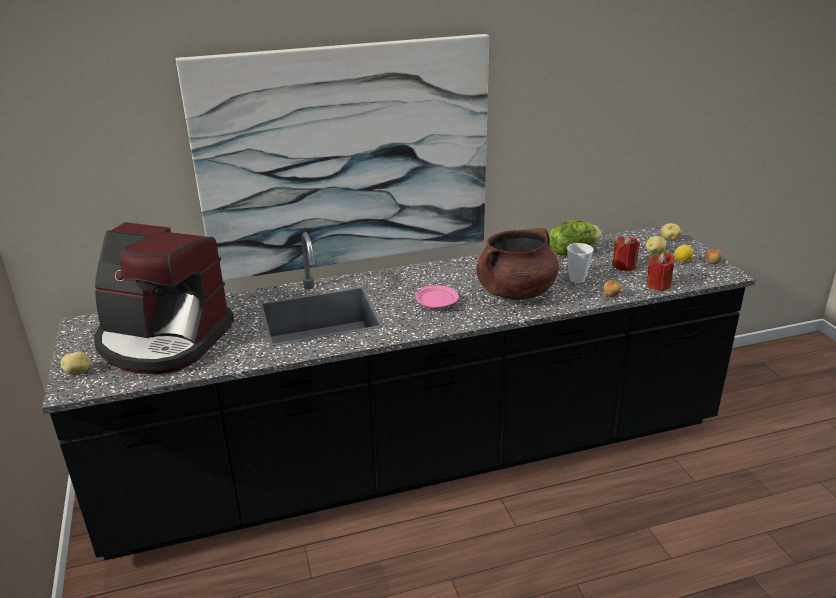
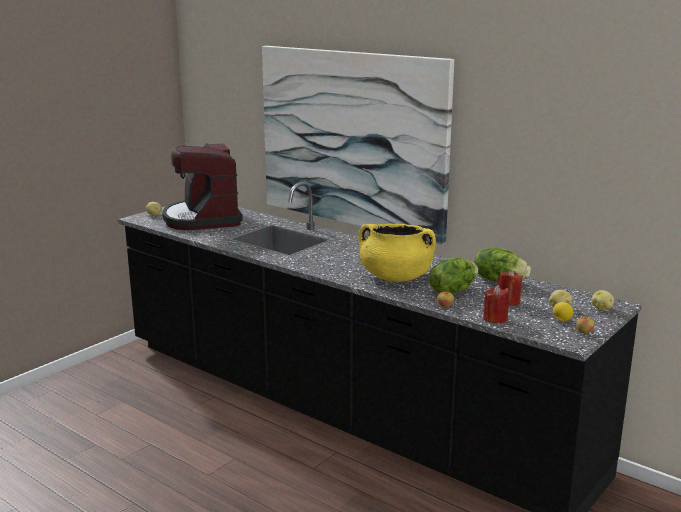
camera: 55 degrees right, 10 degrees down
pink plate [415,285,459,309] -> none
brown cooking pot [476,228,559,300] -> yellow cooking pot [359,224,436,282]
cup [567,243,594,283] -> lettuce [428,258,479,294]

